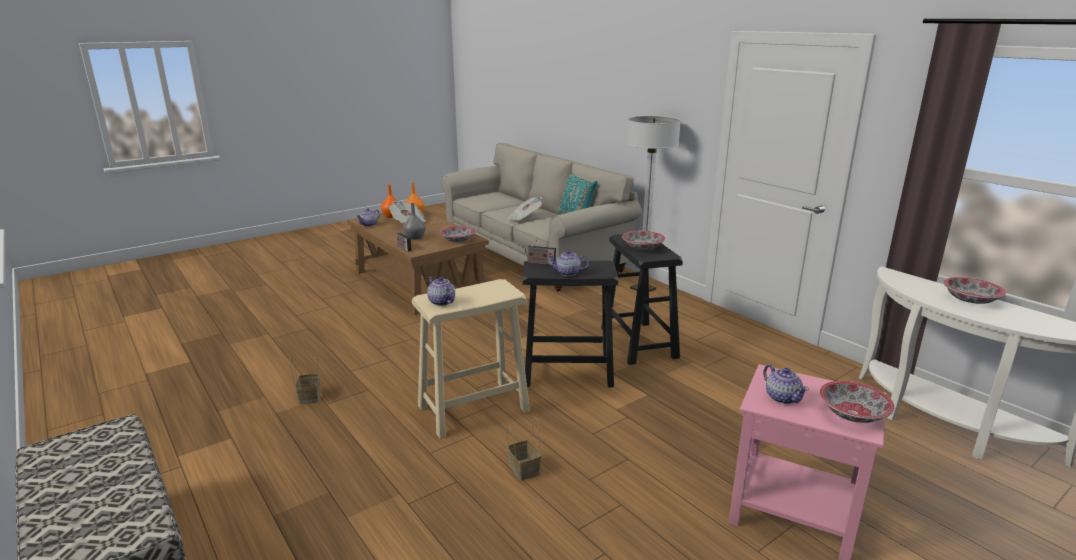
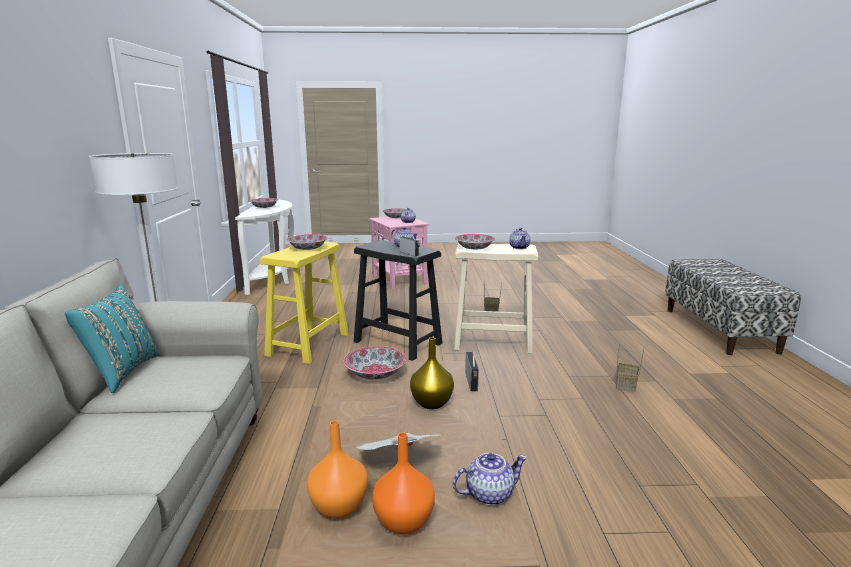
camera: 145 degrees left, 5 degrees down
grey vase [403,203,425,240] -> yellow vase [410,337,454,409]
newspaper [507,197,542,221] -> none
black stool [601,234,683,365] -> yellow stool [260,242,349,364]
none -> bowl [455,234,495,249]

